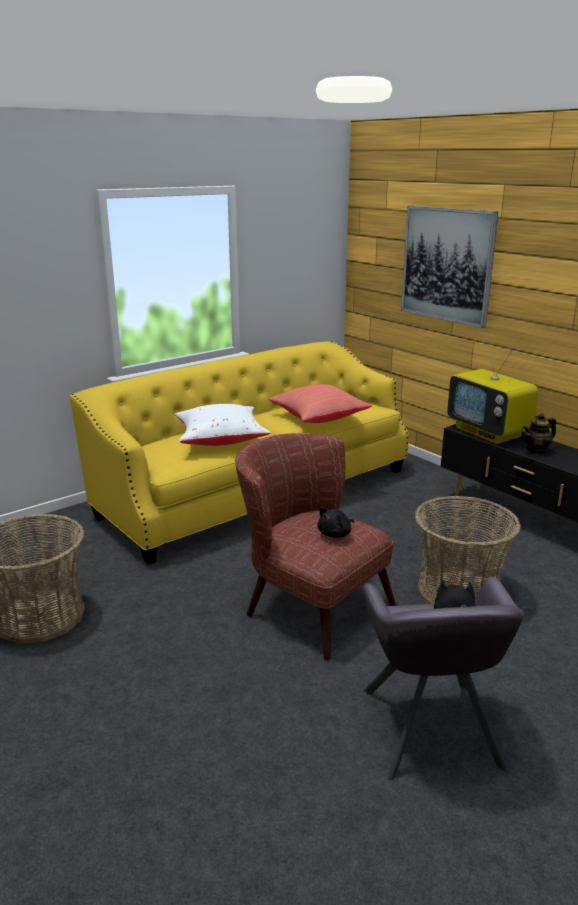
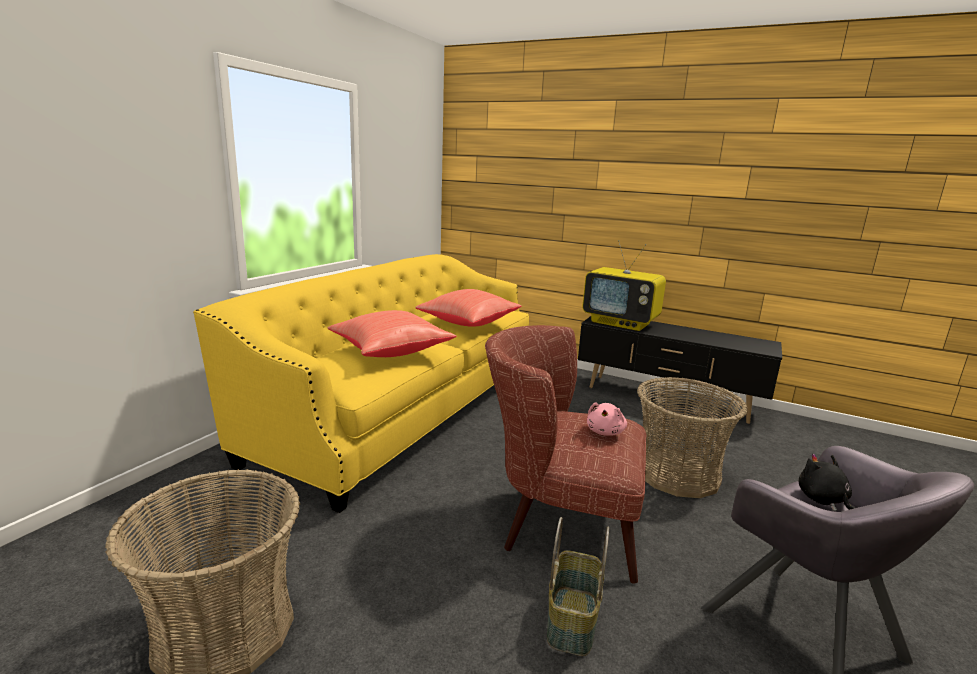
camera: 25 degrees left, 5 degrees down
white pillow [175,404,271,446] -> red pillow [328,310,456,357]
black plush toy [318,507,354,538] -> pink plush toy [587,402,627,436]
picture [401,206,498,328] -> none
teapot [523,413,556,454] -> none
none -> basket [547,517,609,656]

